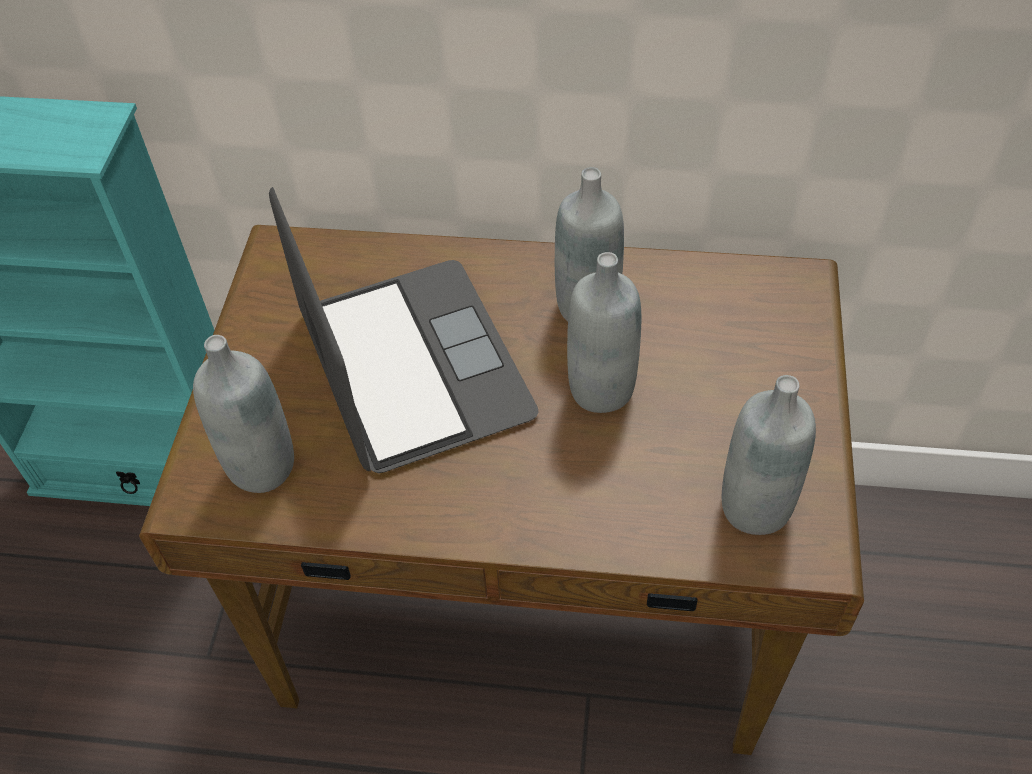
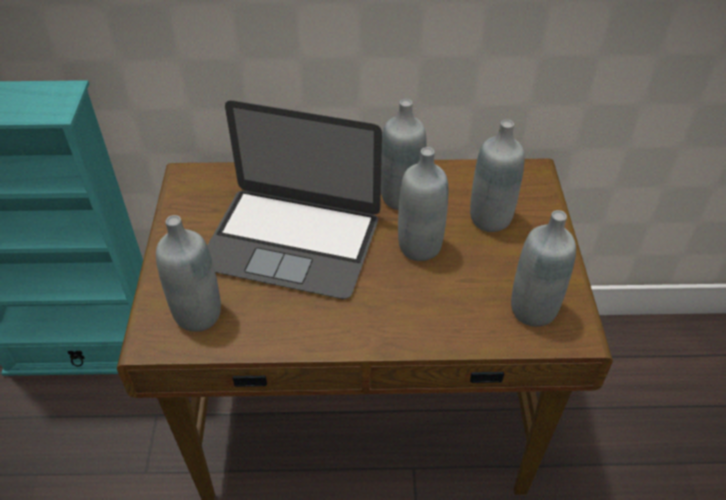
camera: 10 degrees left, 5 degrees down
laptop [269,187,539,473] -> laptop turned 135 degrees clockwise [207,100,382,299]
none -> grey bottle [470,119,525,232]

